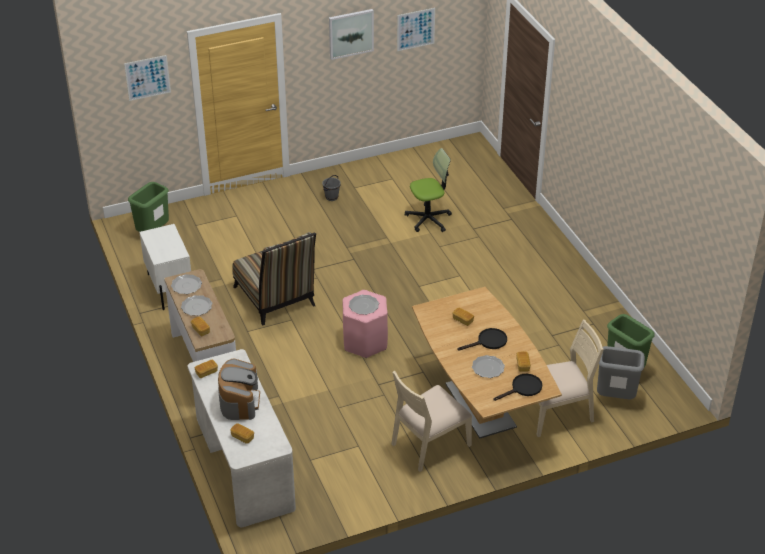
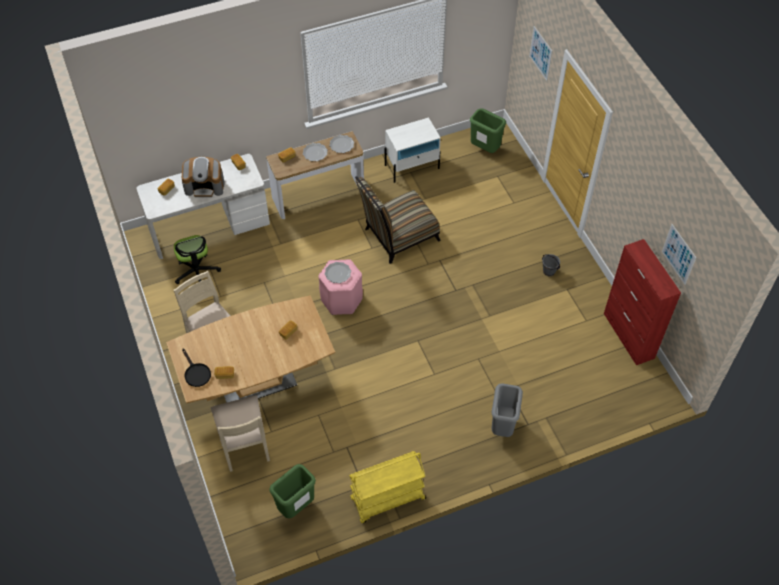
camera: 90 degrees right, 15 degrees up
picture [329,9,374,60] -> none
office chair [405,148,452,232] -> office chair moved to [174,235,221,284]
black frying pan [457,328,507,351] -> none
plate [472,355,505,378] -> none
grey trash can [597,346,645,399] -> grey trash can moved to [492,383,523,437]
none -> yellow cart [349,451,426,523]
none -> red cabinet [604,239,681,365]

